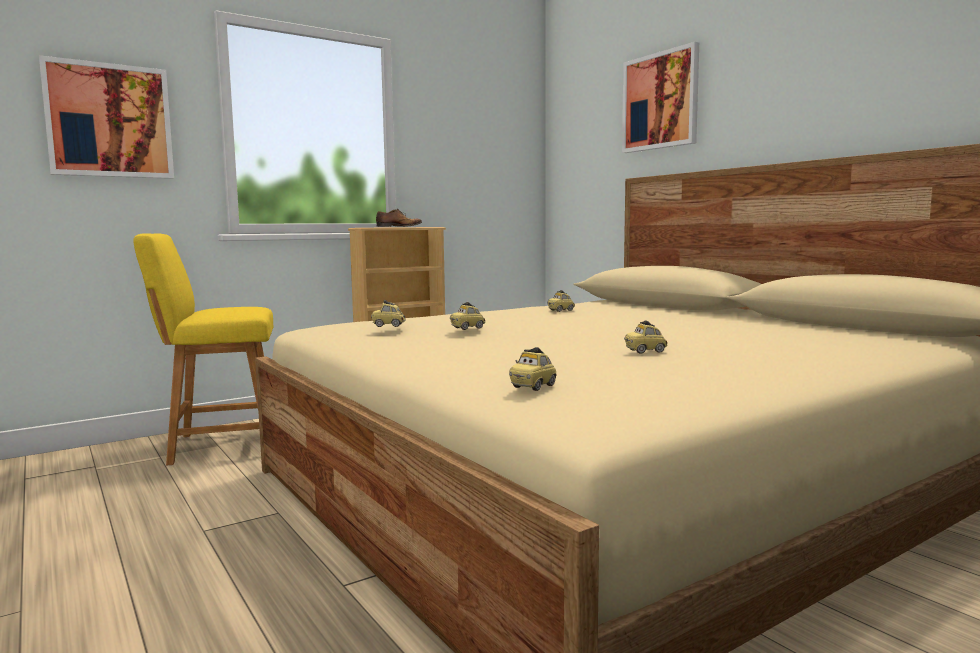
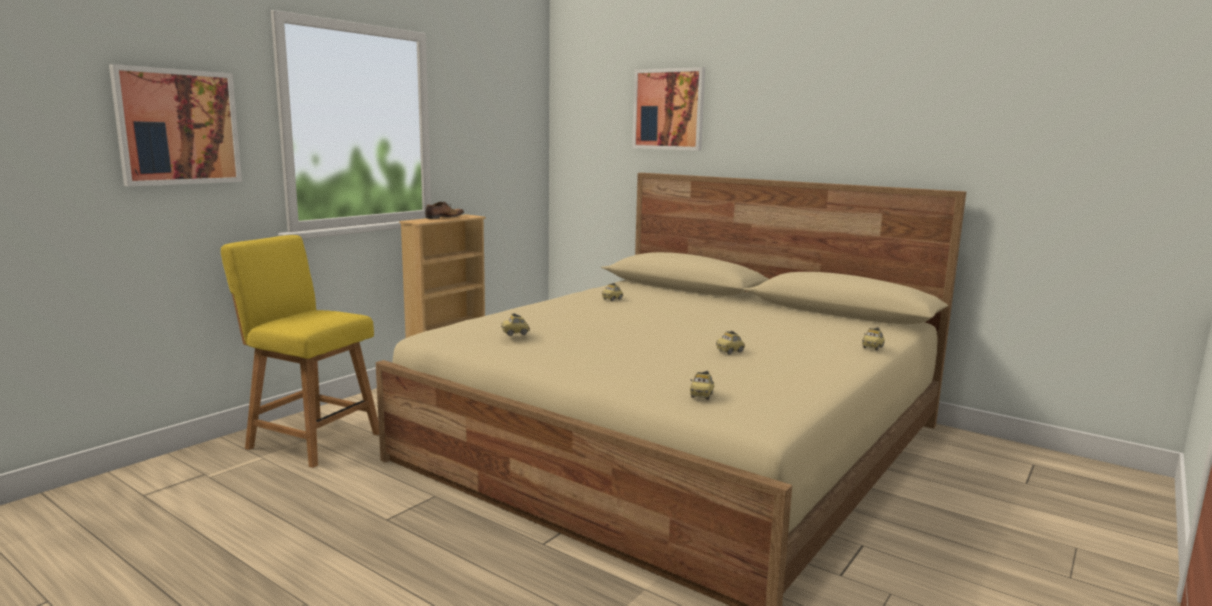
camera: 20 degrees left, 5 degrees up
yellow chair [133,233,274,465] -> yellow chair turned 60 degrees clockwise [221,235,379,468]
toy car [450,302,485,330] -> toy car moved to [862,328,885,350]

